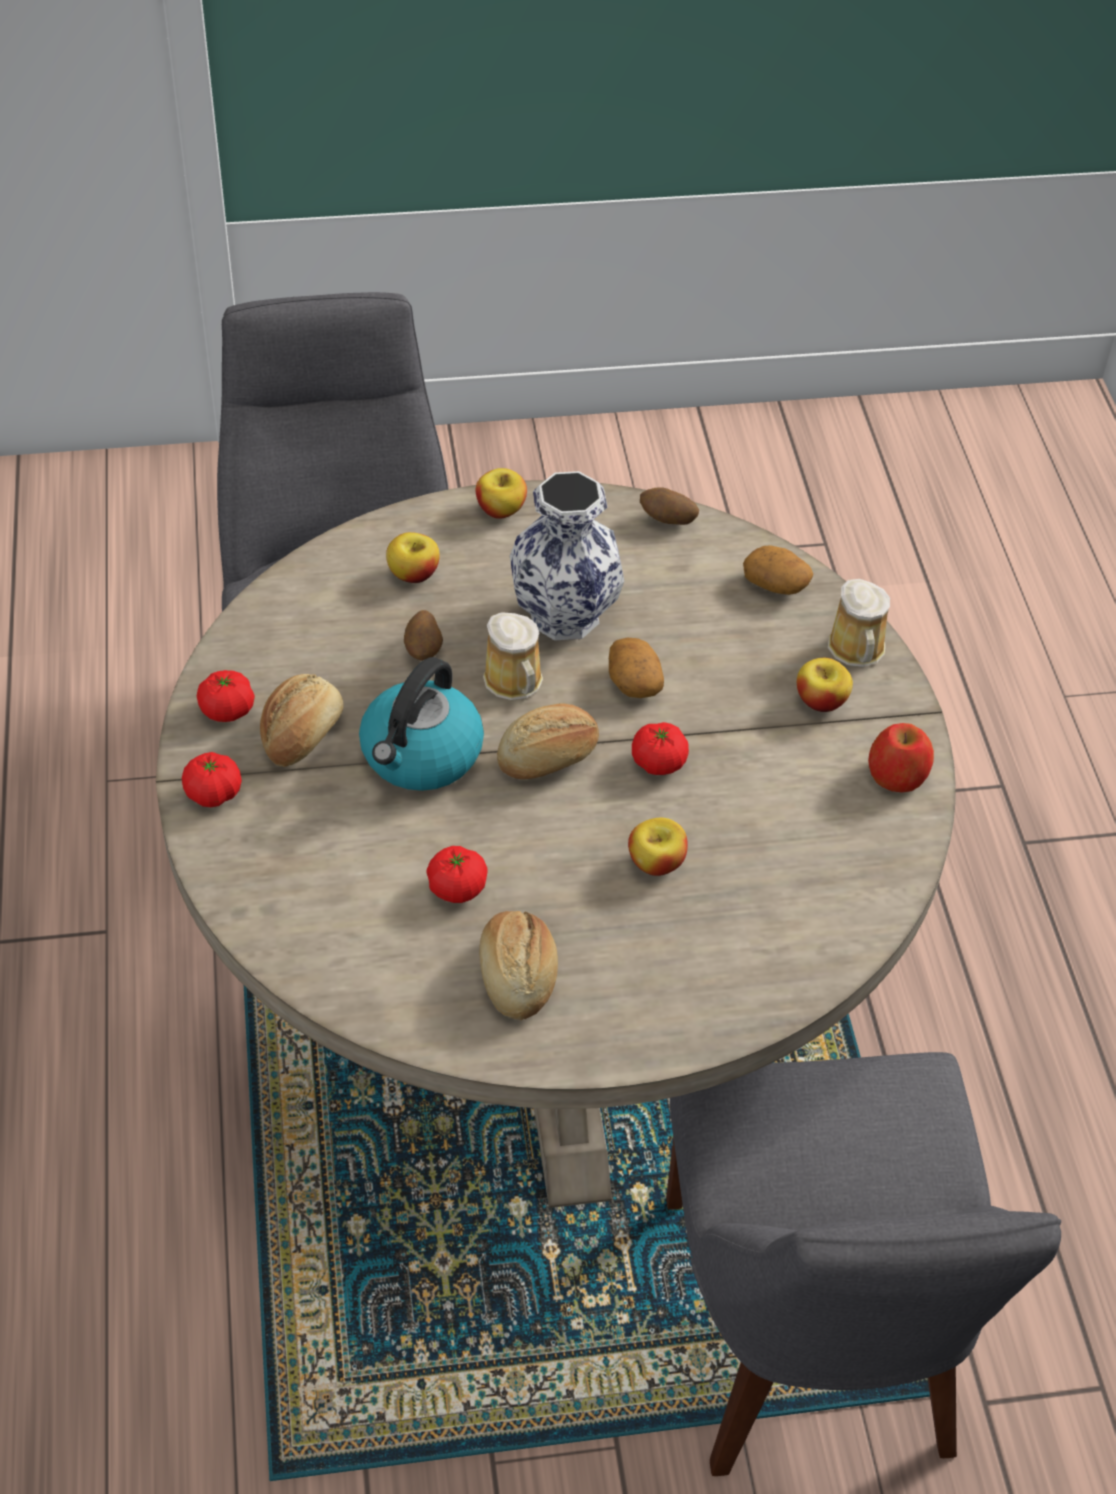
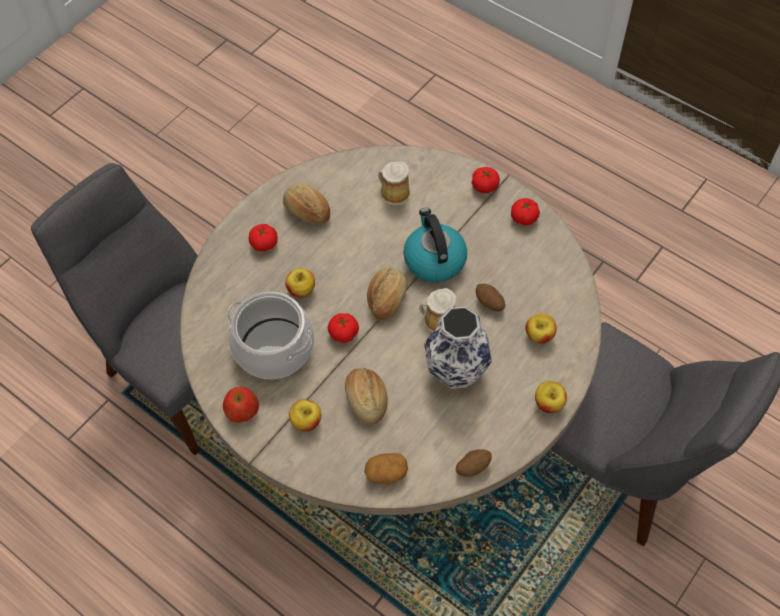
camera: 140 degrees right, 10 degrees up
bread [260,674,344,767] -> bread moved to [345,368,388,425]
tomato [426,846,488,903] -> tomato moved to [249,224,278,252]
potato [609,638,664,698] -> none
mug [828,579,890,667] -> mug moved to [378,162,411,205]
none -> cooking pot [227,292,314,379]

